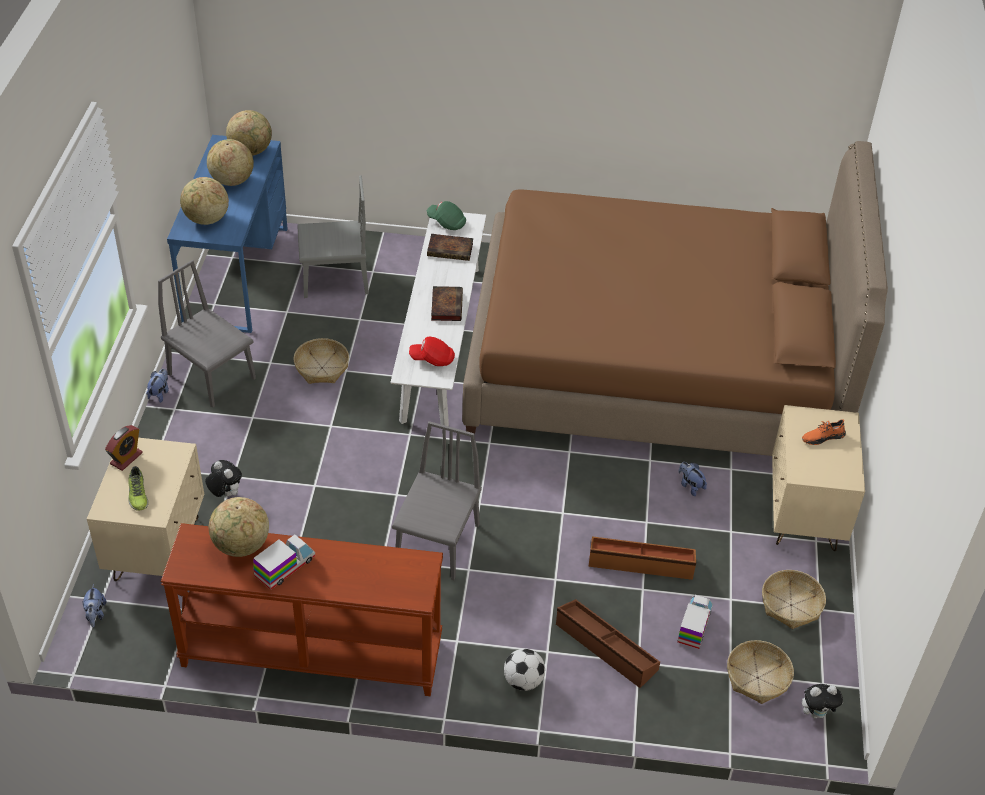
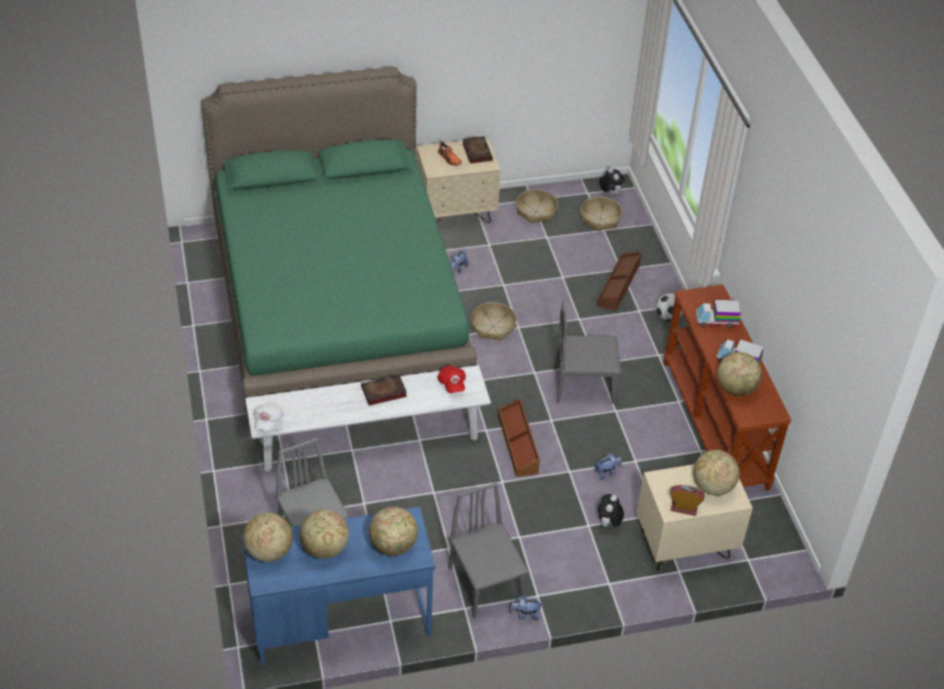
camera: 110 degrees left, 0 degrees up
plush toy [82,584,106,627] -> plush toy moved to [594,454,621,480]
shoe [128,466,149,511] -> globe [693,450,740,496]
grey chair [158,260,256,408] -> grey chair turned 135 degrees clockwise [448,483,529,618]
basket [293,338,349,384] -> basket moved to [471,302,517,341]
green cap [427,201,466,230] -> white cap [254,402,283,431]
book [427,234,473,261] -> book moved to [463,136,493,163]
brown bed [462,141,888,456] -> green bed [202,67,477,420]
brown storage box [589,536,696,580] -> brown storage box moved to [498,398,540,477]
toy truck [677,595,713,649] -> toy truck moved to [696,300,741,327]

